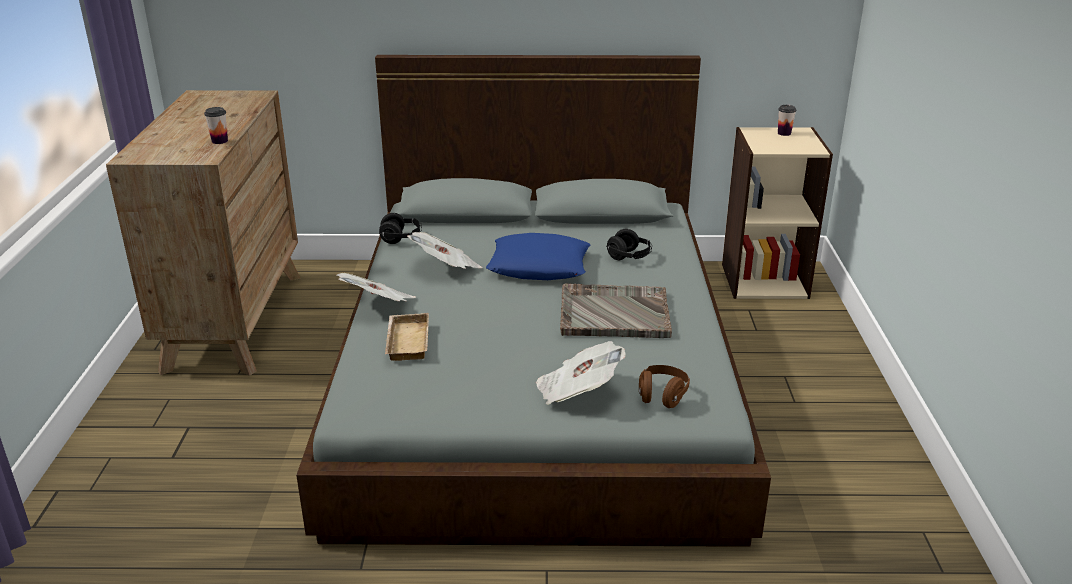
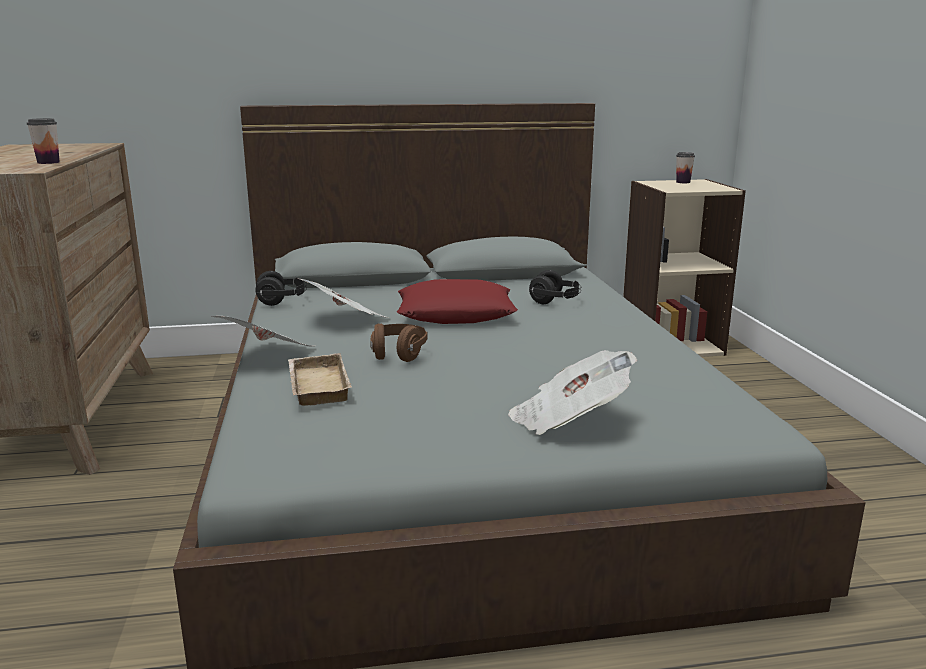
camera: 10 degrees left, 10 degrees down
blue pillow [486,233,590,280] -> red pillow [397,279,518,324]
grey tray [560,283,672,338] -> none
brown headphones [639,365,690,408] -> brown headphones moved to [370,324,428,362]

